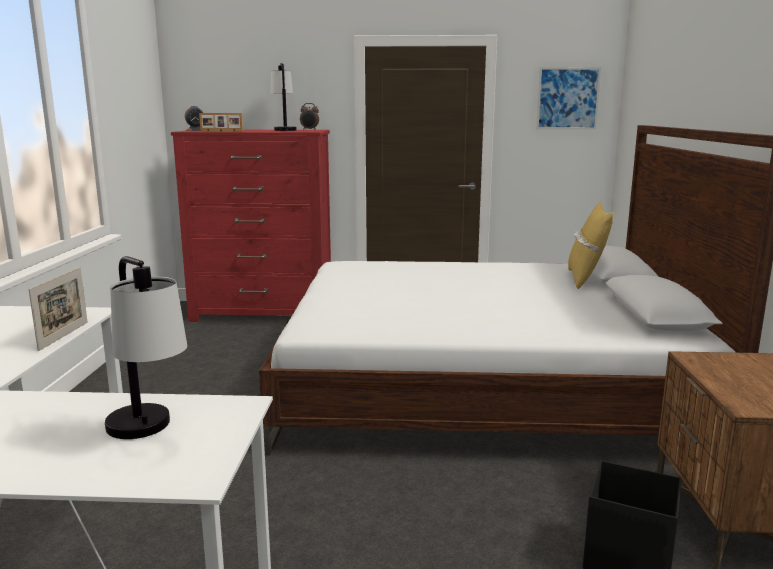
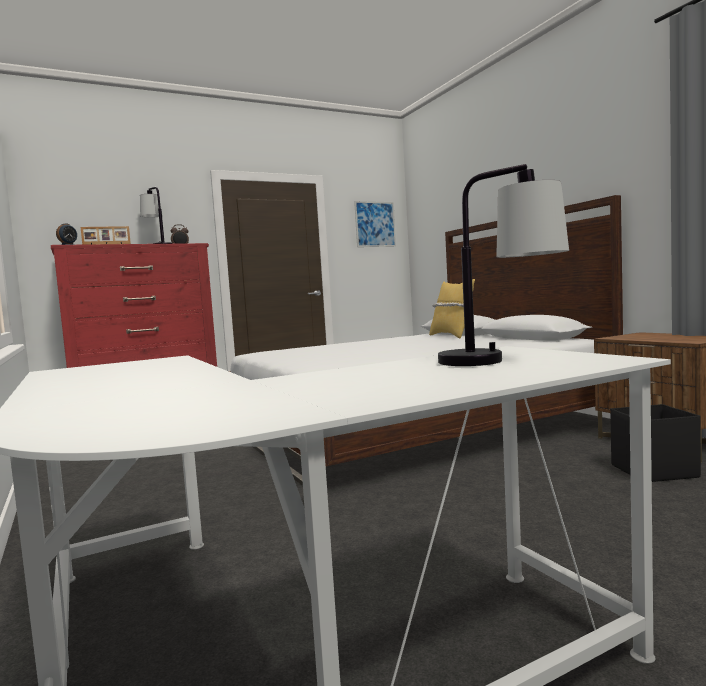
camera: 30 degrees left, 10 degrees down
picture frame [29,267,88,351] -> none

